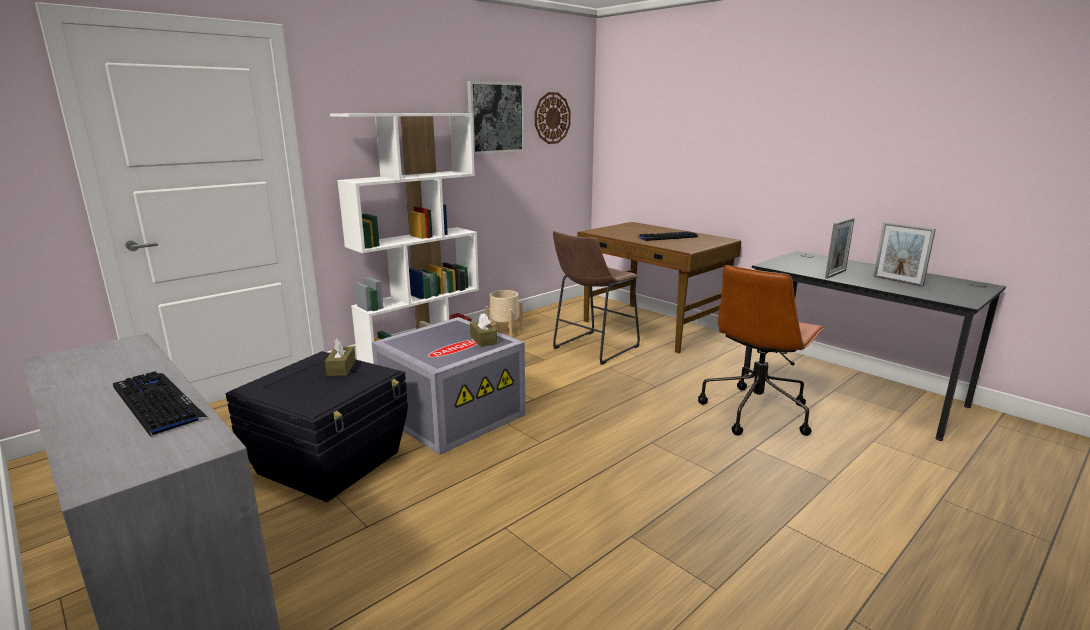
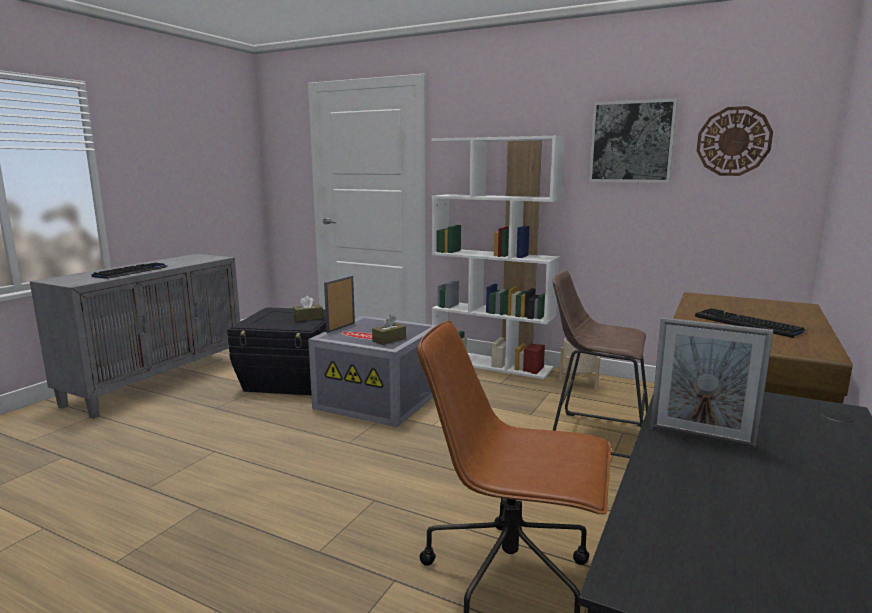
camera: 70 degrees right, 5 degrees down
picture frame [873,222,936,287] -> picture frame moved to [324,275,355,333]

